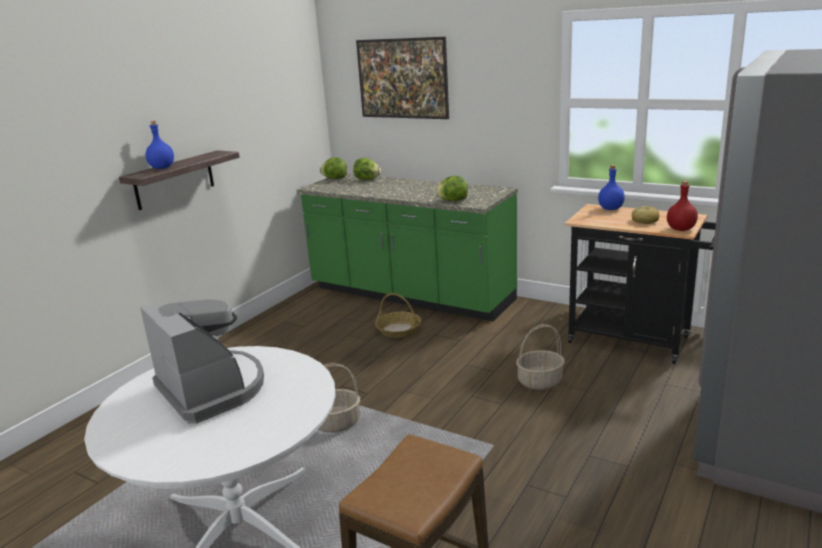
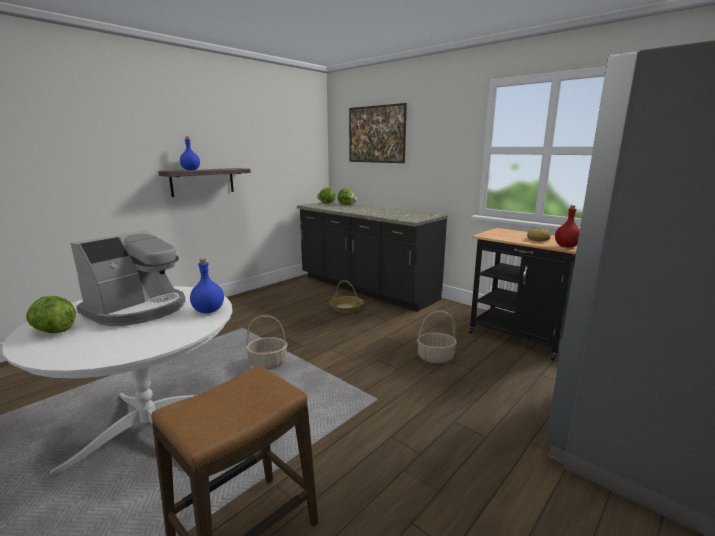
camera: 10 degrees right, 5 degrees down
coffee machine [140,299,264,424] -> coffee machine turned 60 degrees clockwise [70,230,186,326]
green counter [296,174,518,321] -> black counter [297,201,448,312]
lettuce [435,176,468,201] -> lettuce moved to [26,296,76,333]
blue bottle [598,165,625,210] -> blue bottle moved to [190,258,224,313]

